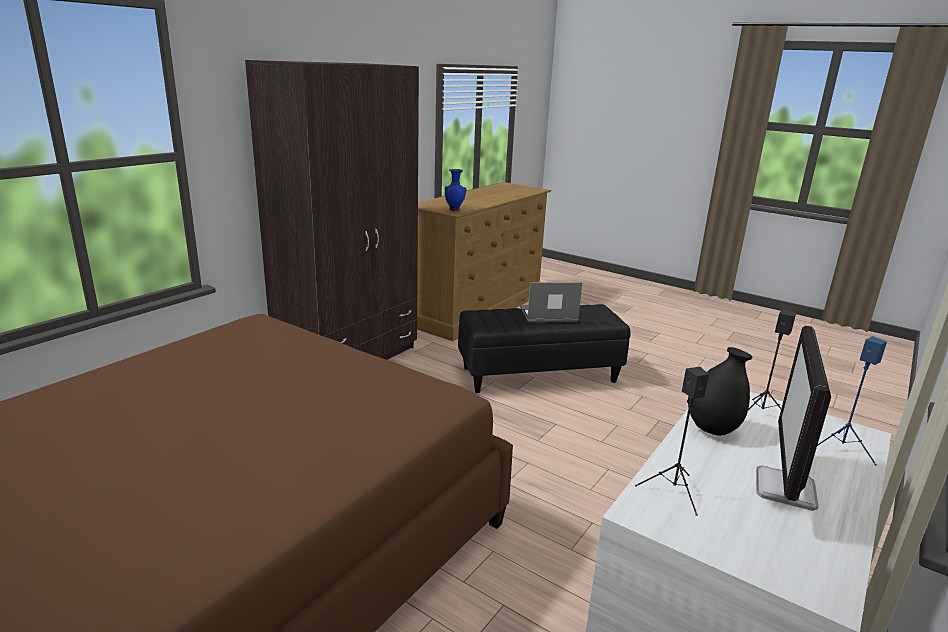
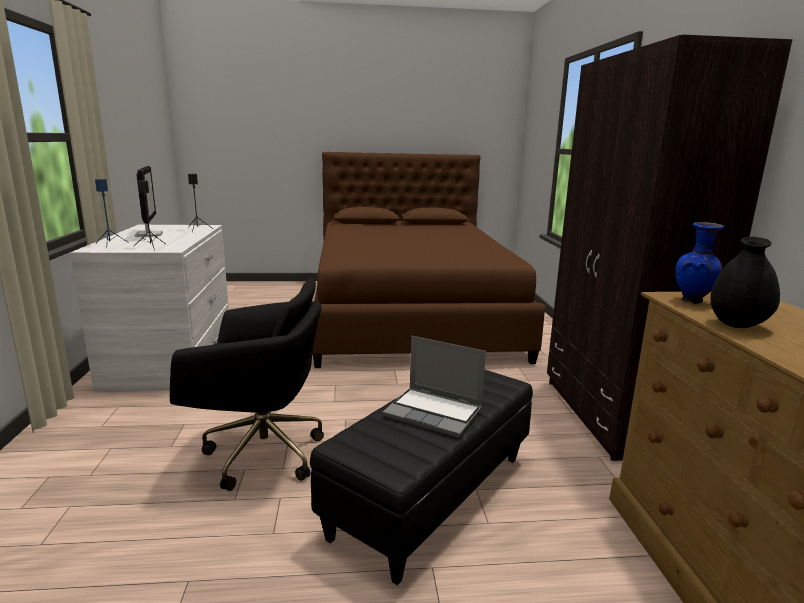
camera: 140 degrees right, 5 degrees down
laptop [520,282,583,323] -> laptop turned 75 degrees clockwise [383,336,486,437]
black vase [688,347,752,436] -> black vase moved to [710,237,780,328]
none -> black office chair [170,278,324,491]

